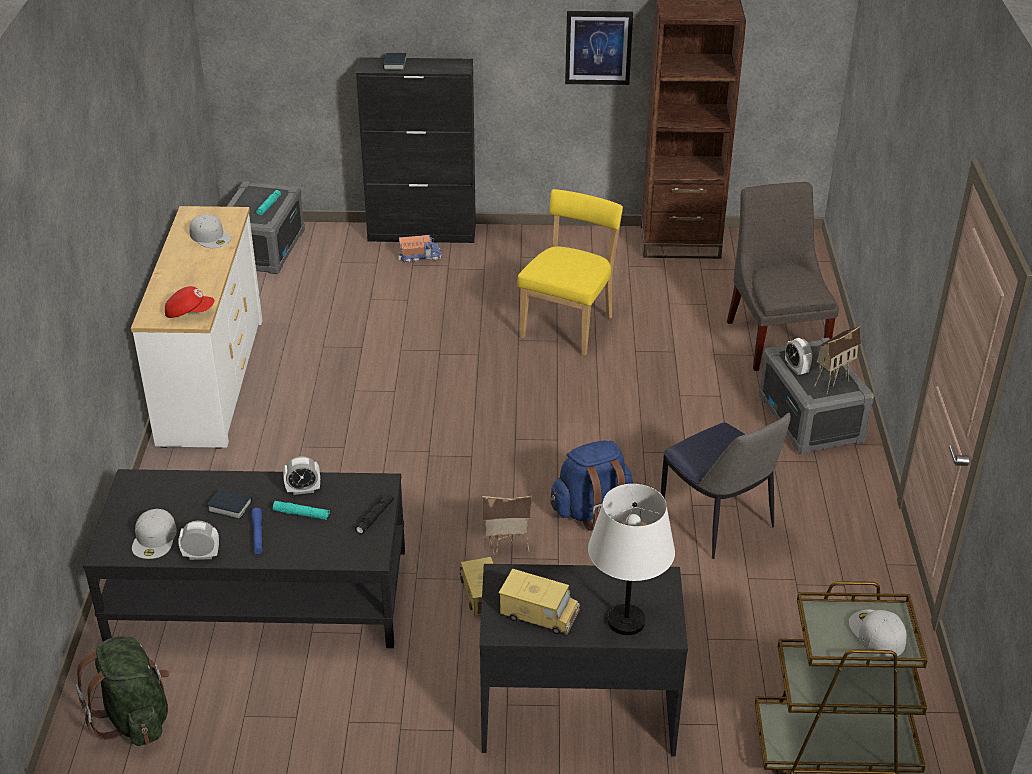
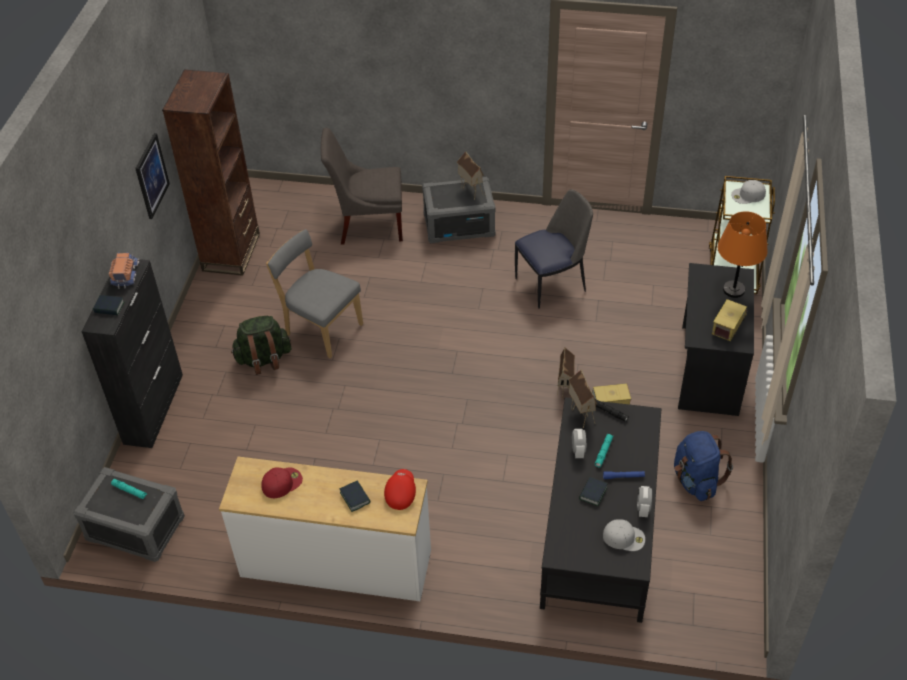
camera: 80 degrees left, 10 degrees up
green backpack [76,636,169,746] -> green backpack moved to [231,316,291,375]
white cap [189,214,232,248] -> red cap [261,467,303,498]
toy truck [398,235,442,262] -> toy truck moved to [109,252,139,289]
yellow chair [518,189,623,355] -> grey chair [266,229,363,358]
blue backpack [550,440,633,531] -> blue backpack moved to [674,431,733,501]
white table lamp [588,484,675,635] -> orange table lamp [718,211,768,298]
alarm clock [785,338,813,375] -> none
none -> book [340,481,370,512]
none -> toy house [568,369,597,428]

